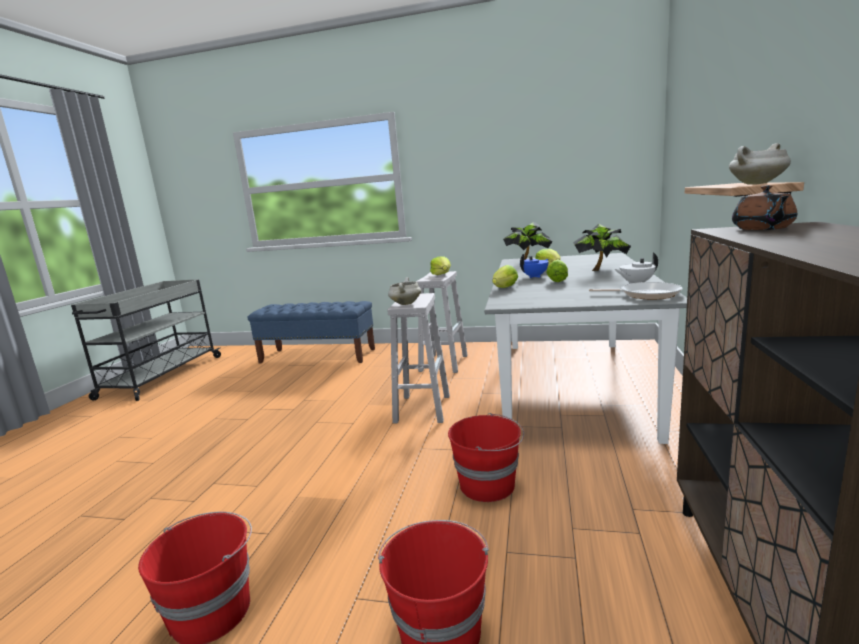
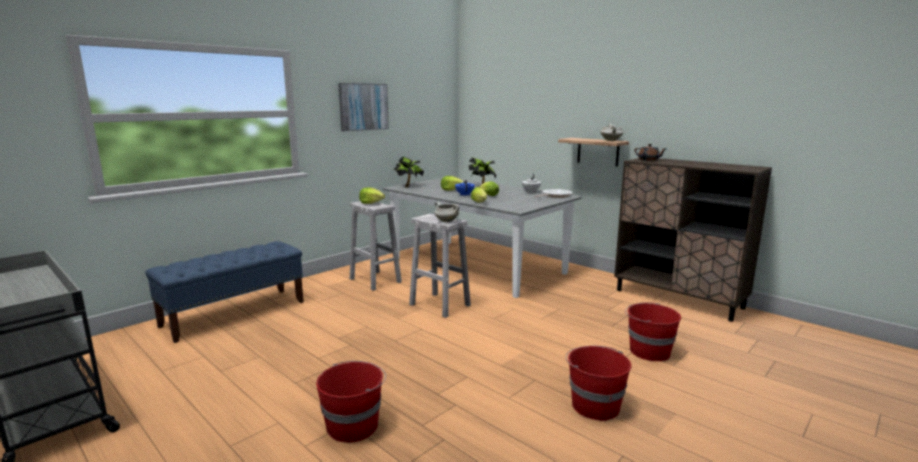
camera: 60 degrees left, 0 degrees up
red bucket [448,413,524,502] -> red bucket moved to [316,361,386,443]
none -> picture [338,83,389,131]

